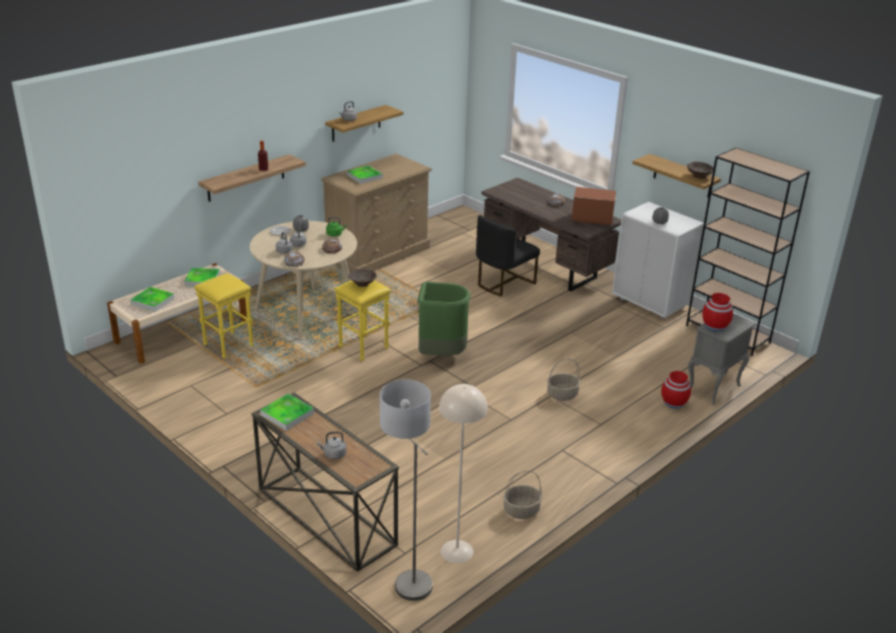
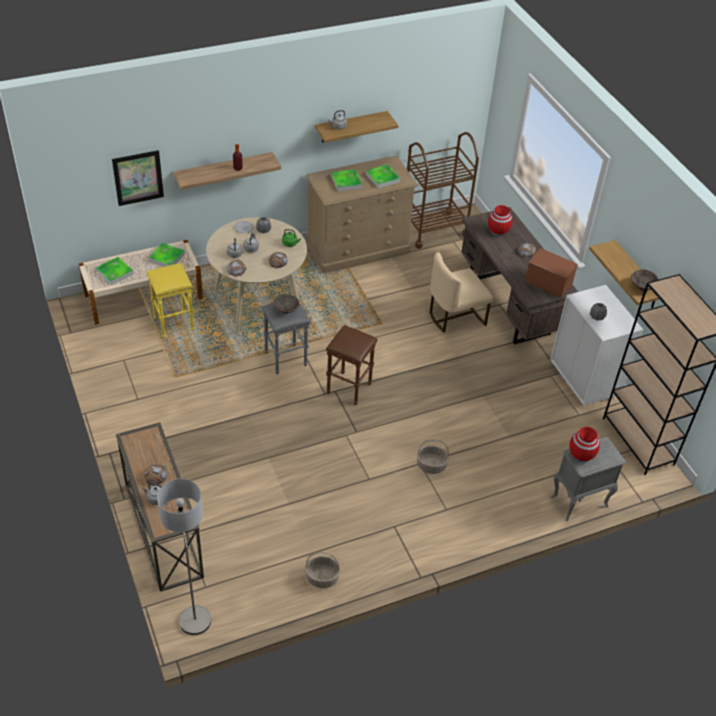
camera: 20 degrees right, 15 degrees up
tray [260,394,314,431] -> tray moved to [366,164,400,188]
yellow stool [334,280,391,361] -> grey stool [262,303,310,374]
green trash can [417,282,471,356] -> brown stool [326,325,377,405]
beige floor lamp [439,384,488,563] -> none
black chair [476,215,540,297] -> beige chair [430,252,493,333]
red vase [661,371,691,408] -> red vase moved to [488,205,512,236]
none -> picture [112,150,164,206]
none -> bread [144,464,167,486]
none -> brown cart [407,132,479,249]

